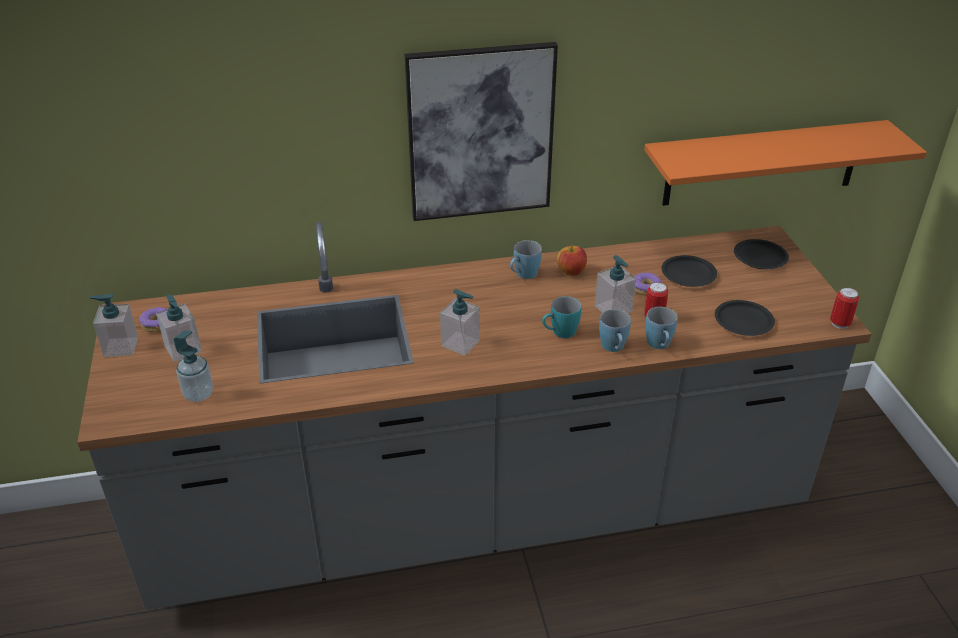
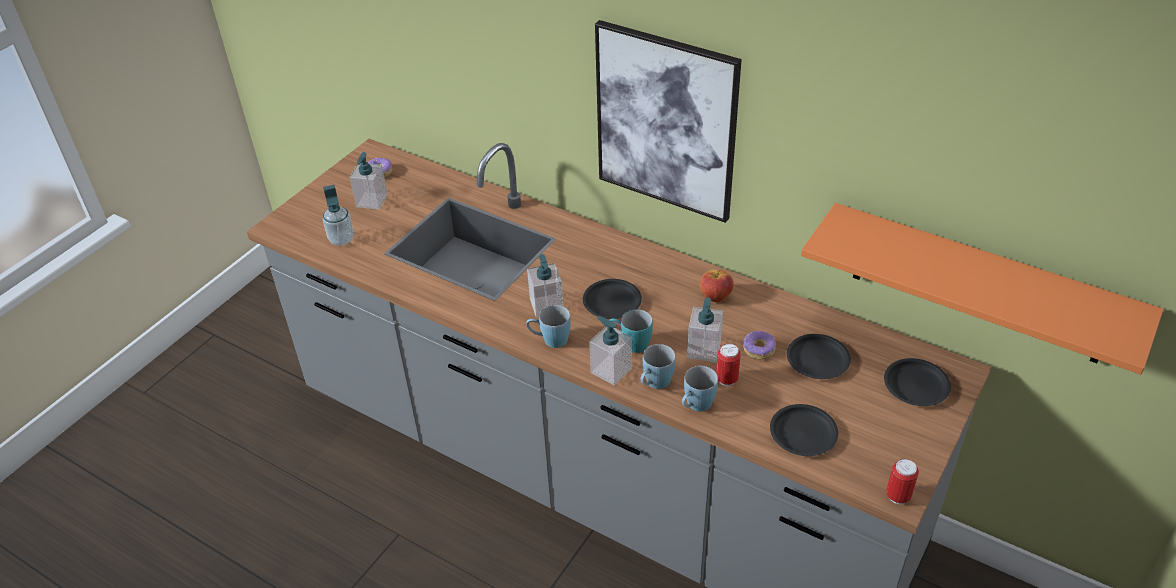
camera: 45 degrees right, 5 degrees up
soap dispenser [90,294,138,357] -> soap dispenser moved to [589,316,632,386]
blue mug [510,240,542,279] -> blue mug moved to [526,305,571,348]
none -> black plate [583,279,642,319]

